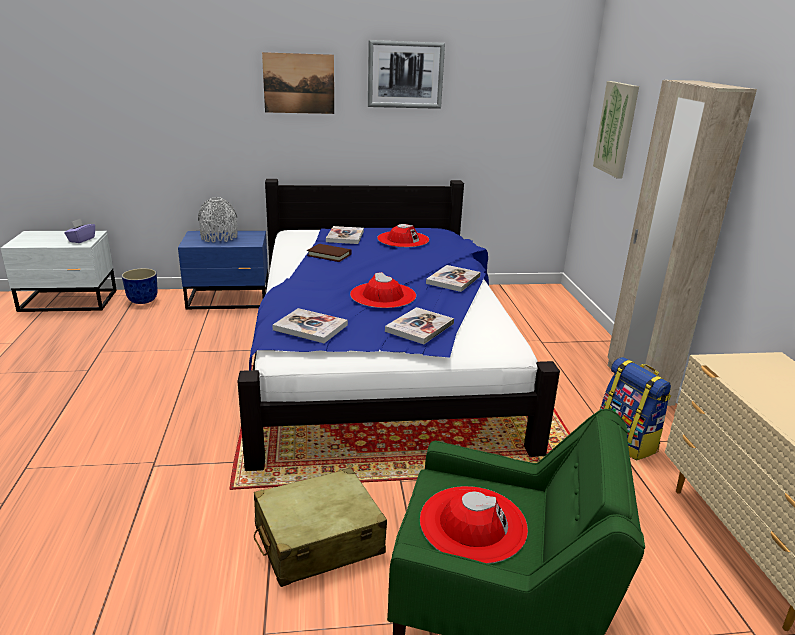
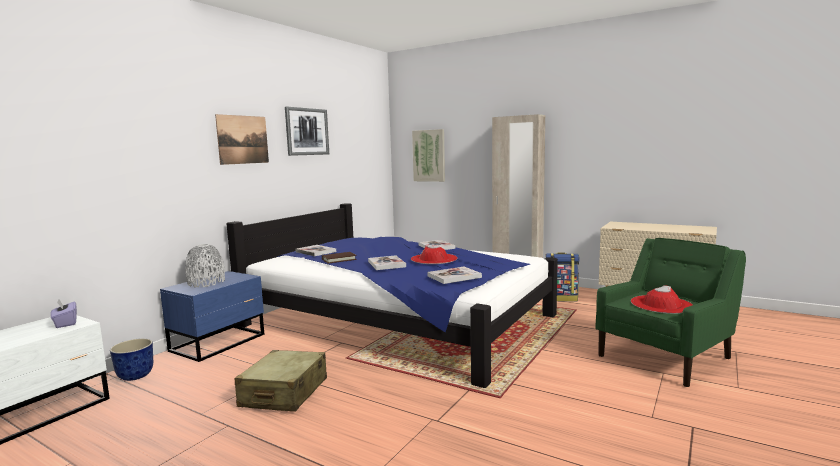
camera: 50 degrees left, 15 degrees down
beige suitcase [254,468,387,587] -> beige suitcase moved to [234,350,327,412]
red hat [377,224,429,247] -> none
book [385,307,454,344] -> book moved to [368,255,406,270]

